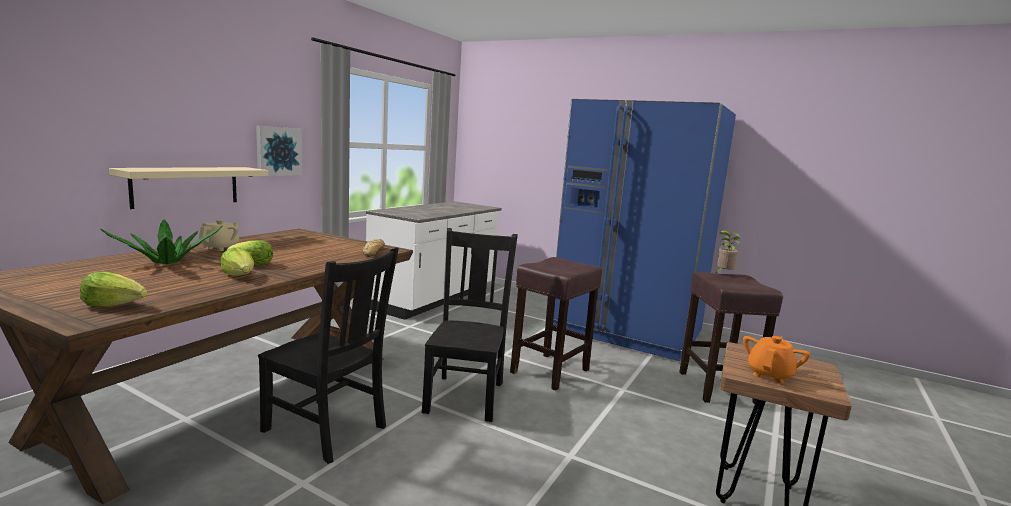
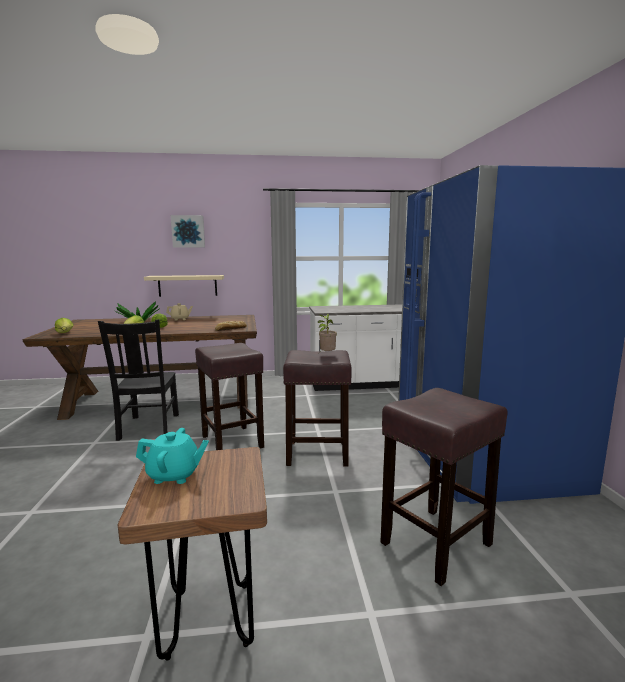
camera: 55 degrees right, 0 degrees up
picture [256,126,302,176] -> picture moved to [171,215,205,248]
black chair [422,228,518,422] -> brown stool [195,343,264,450]
potted plant [716,230,740,273] -> potted plant moved to [318,314,337,353]
orange teapot [743,336,810,383] -> turquoise teapot [136,428,209,484]

